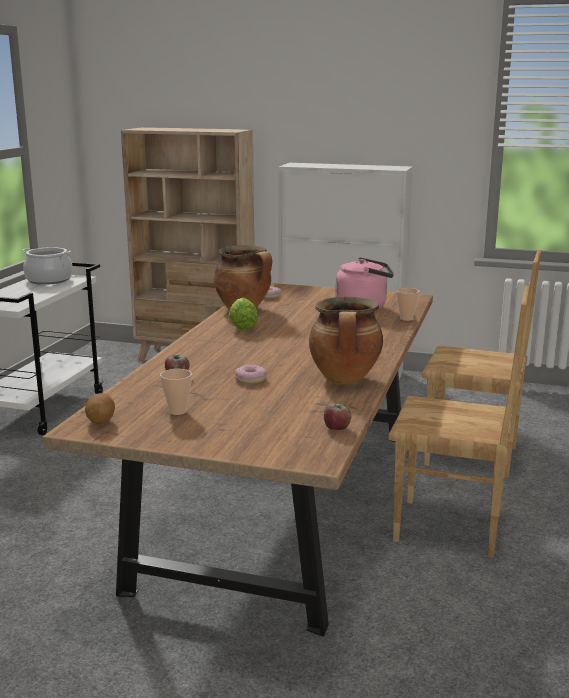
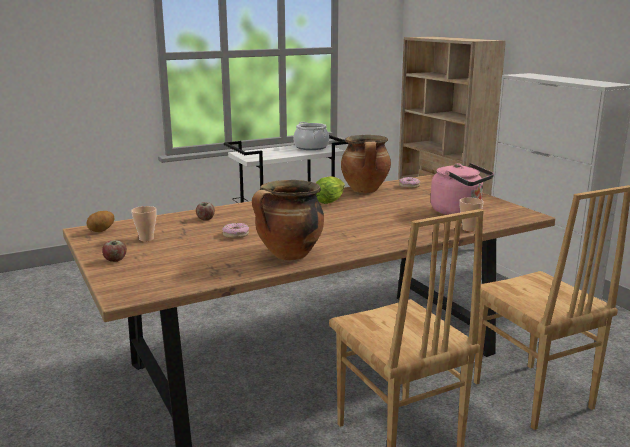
camera: 45 degrees right, 0 degrees up
apple [324,404,351,430] -> apple moved to [102,240,127,262]

